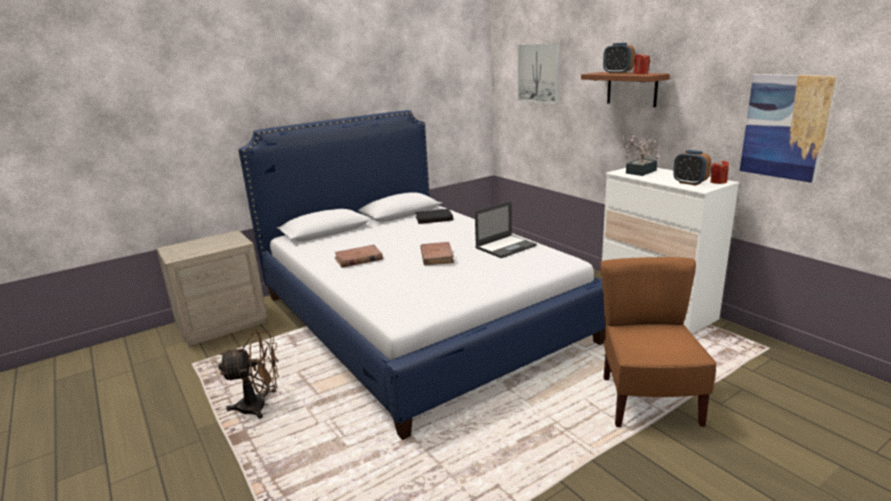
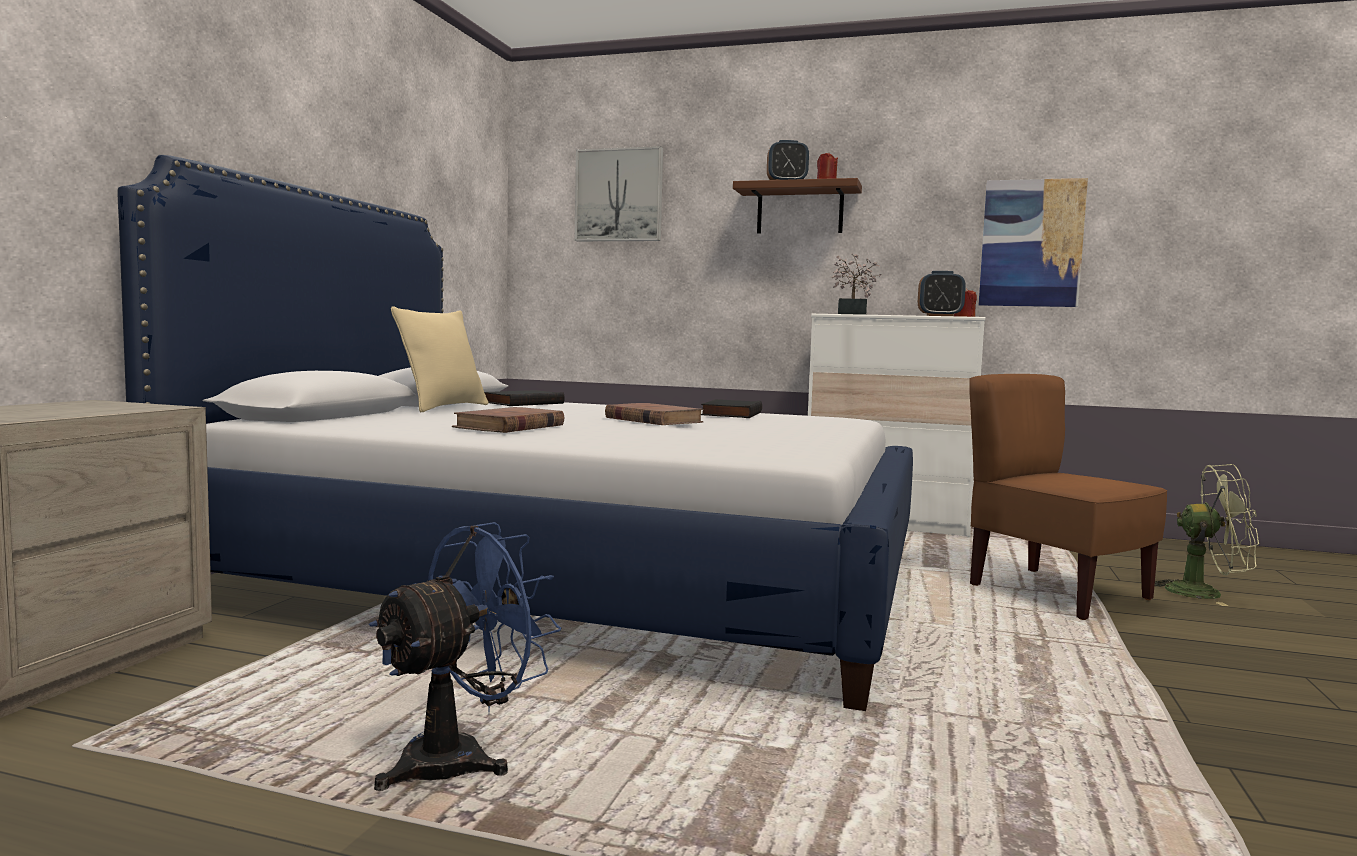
camera: 40 degrees left, 15 degrees down
brown fan [218,330,279,419] -> blue fan [369,522,561,791]
laptop [475,201,537,258] -> black book [701,399,762,418]
none -> beige pillow [391,306,489,412]
none -> green fan [1154,464,1260,606]

